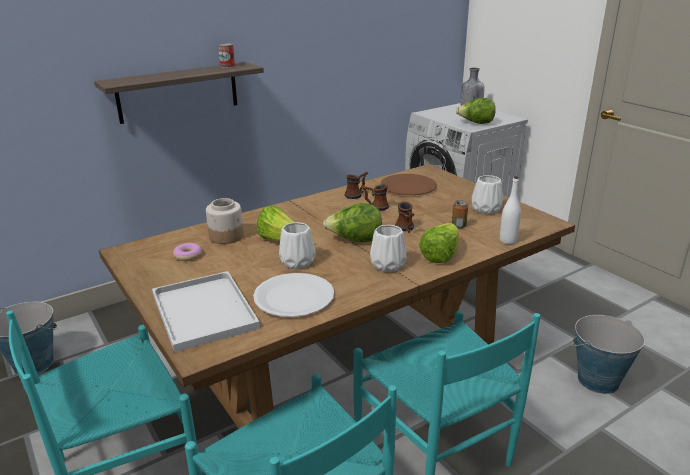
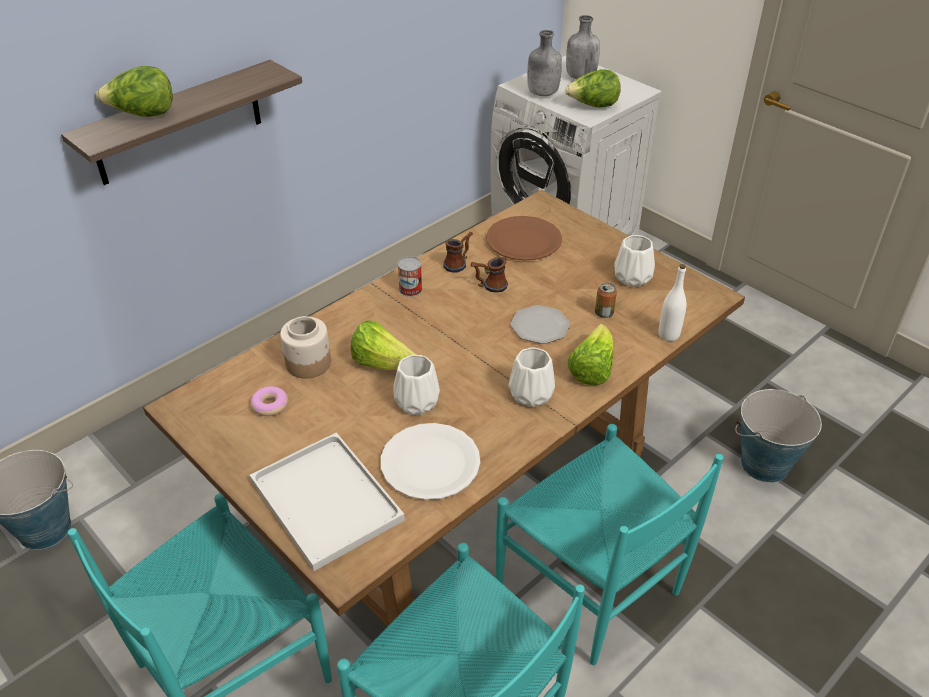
camera: 10 degrees left, 15 degrees up
can [218,43,235,68] -> can moved to [398,256,422,297]
lettuce [323,203,382,242] -> lettuce moved to [96,66,173,117]
mug [395,201,415,233] -> plate [511,305,570,344]
none -> grey bottle [527,30,562,96]

